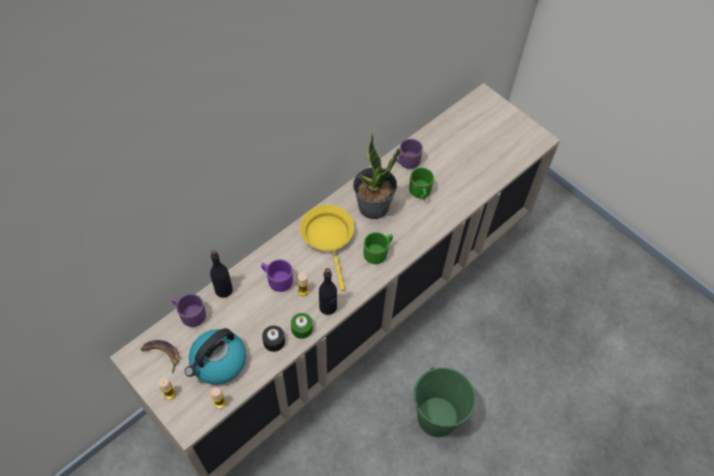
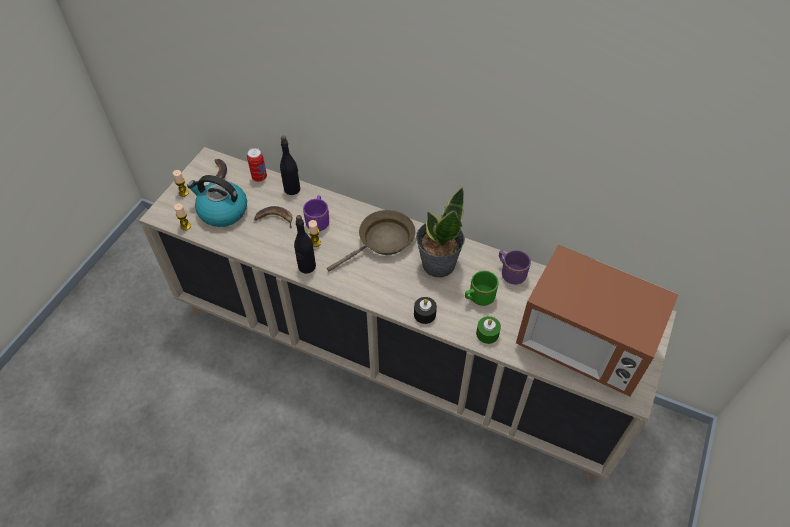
camera: 70 degrees right, 5 degrees down
purple mug [172,294,206,327] -> can [247,148,267,182]
black candle [262,326,285,352] -> black candle moved to [414,297,437,324]
green candle [291,313,313,339] -> green candle moved to [476,316,501,344]
yellow frying pan [300,205,354,291] -> brown frying pan [327,210,415,272]
green mug [363,232,393,264] -> none
green bucket [413,367,476,437] -> none
none -> banana [254,206,293,229]
none -> microwave [516,245,679,397]

